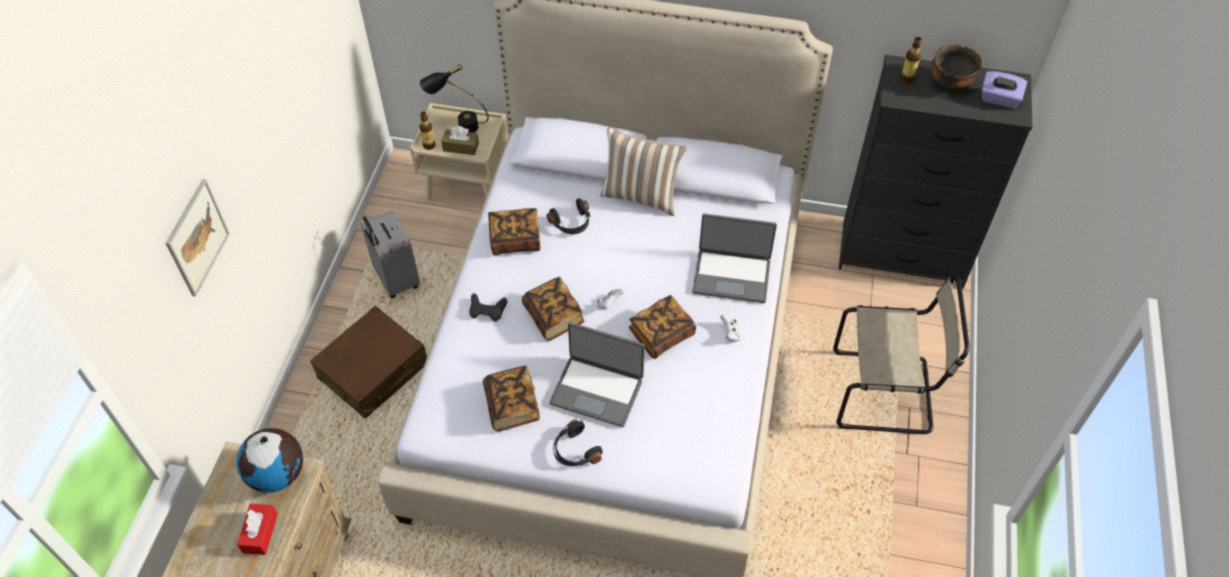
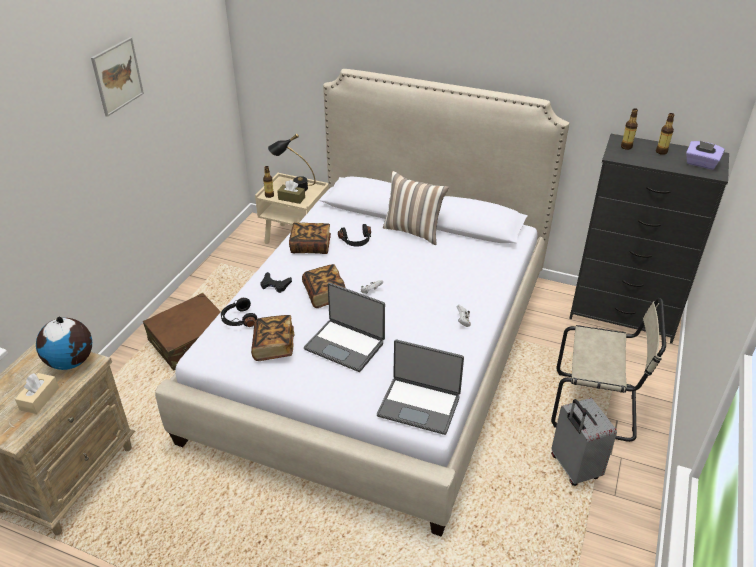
camera: 10 degrees right, 15 degrees down
picture [165,179,230,297] -> picture moved to [91,37,144,117]
red tissue box [237,503,278,555] -> beige tissue box [15,373,59,414]
grey suitcase [361,211,420,298] -> grey suitcase moved to [551,398,617,486]
black headphones [553,420,603,466] -> black headphones moved to [221,298,257,327]
book [629,295,696,359] -> none
laptop [692,214,777,303] -> laptop moved to [377,339,464,435]
bowl [931,44,983,90] -> bottle [656,113,674,155]

